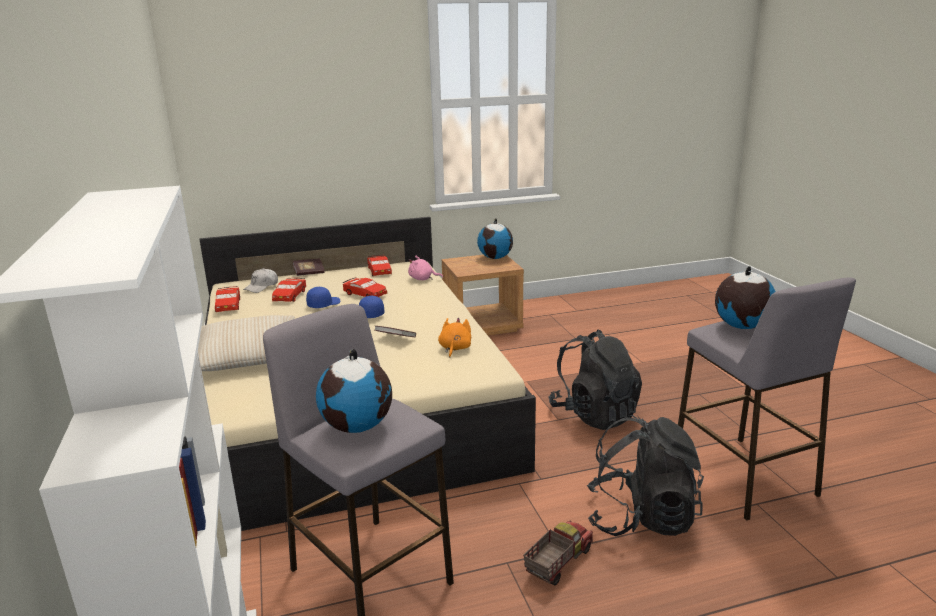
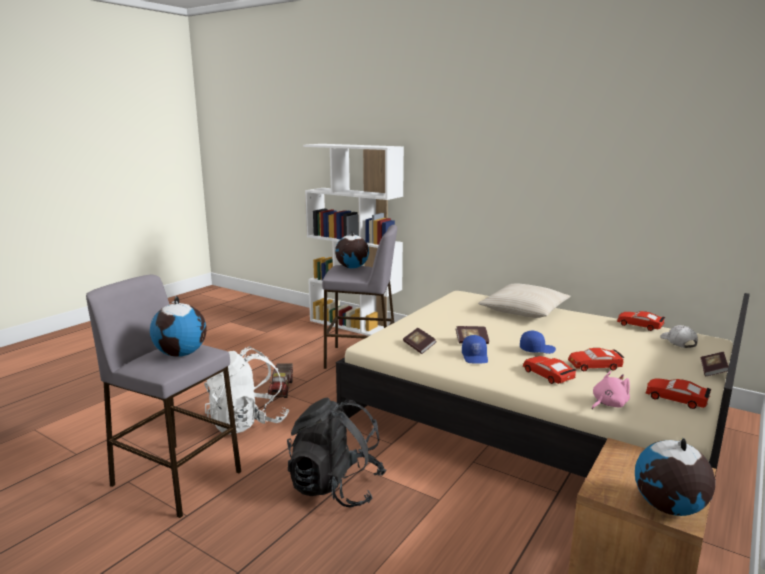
camera: 140 degrees right, 5 degrees down
red toy car [272,278,306,302] -> red toy car moved to [523,356,576,384]
blue cap [306,287,340,308] -> blue cap moved to [462,335,488,364]
orange plush toy [438,318,471,358] -> book [403,328,436,354]
black backpack [587,415,704,536] -> white backpack [204,346,289,434]

